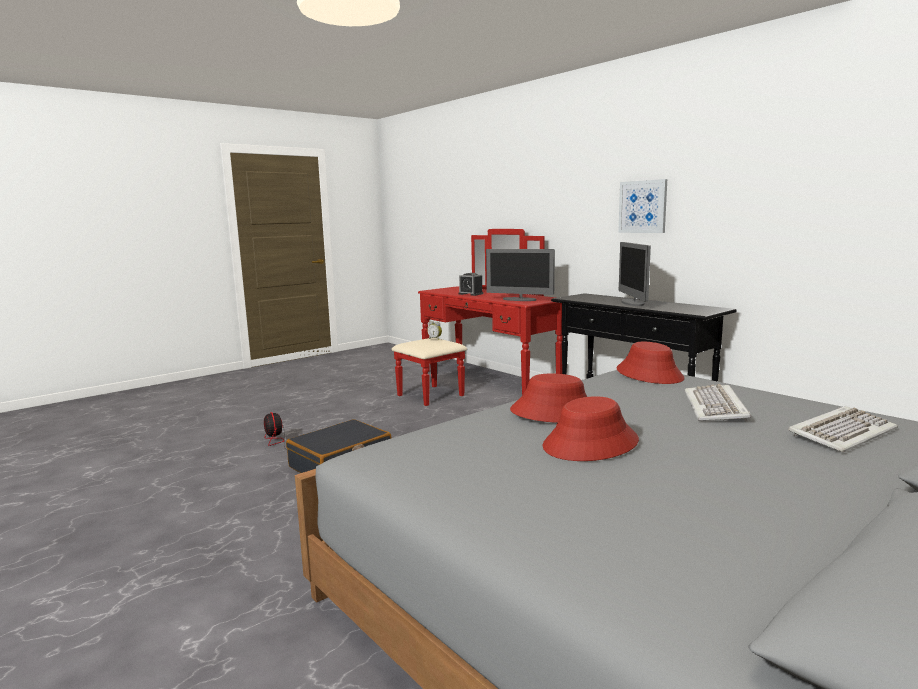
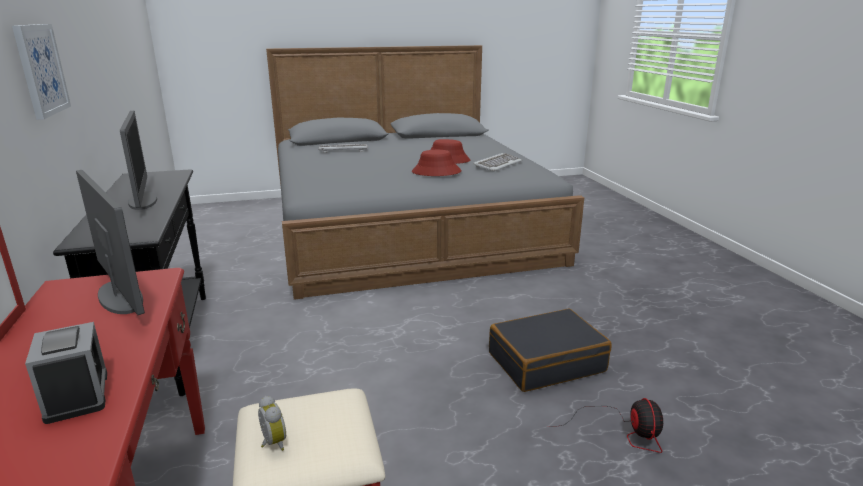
camera: 155 degrees left, 10 degrees up
red hat [616,342,685,384] -> none
monitor [619,242,651,306] -> monitor turned 45 degrees counterclockwise [120,111,157,210]
keyboard [684,384,751,422] -> keyboard moved to [473,153,522,171]

